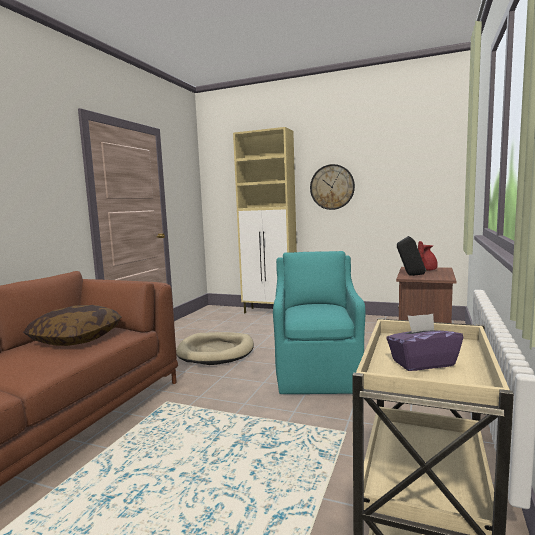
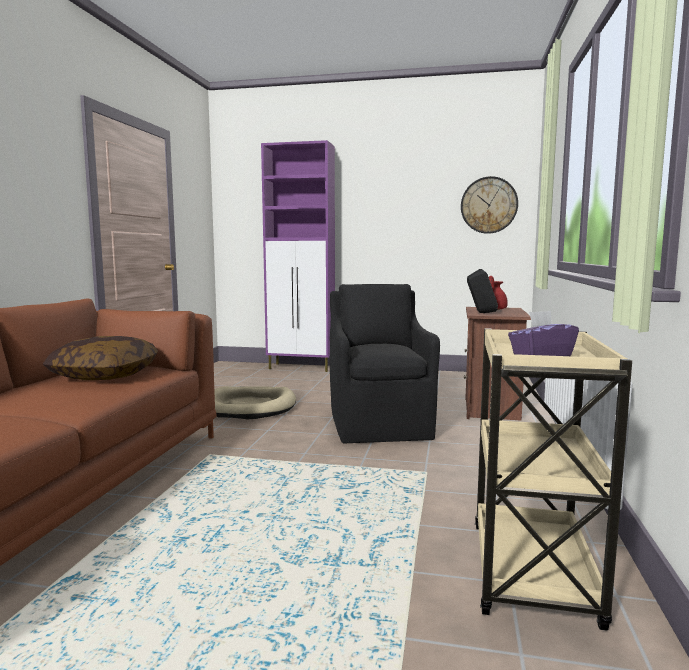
camera: 10 degrees left, 0 degrees up
beige cabinet [233,127,297,313] -> purple cabinet [261,140,335,372]
turquoise armchair [273,251,365,394] -> black armchair [330,284,440,444]
wall clock [310,164,355,210] -> wall clock moved to [461,176,518,234]

